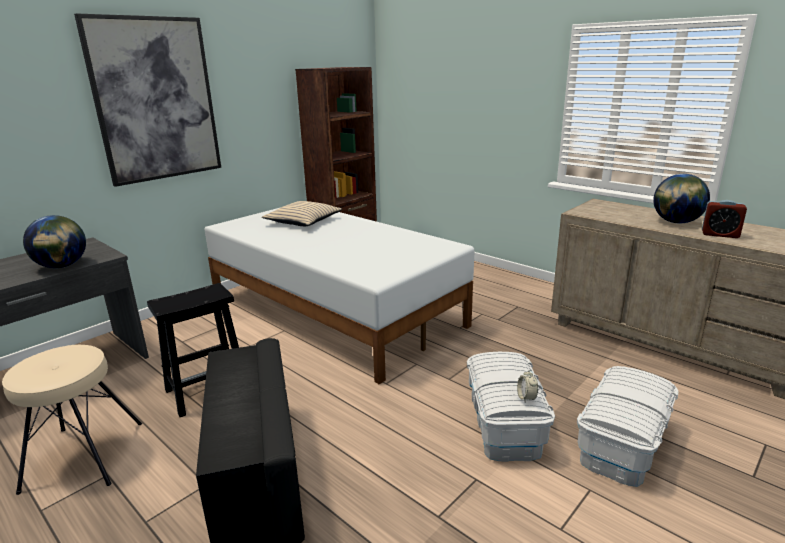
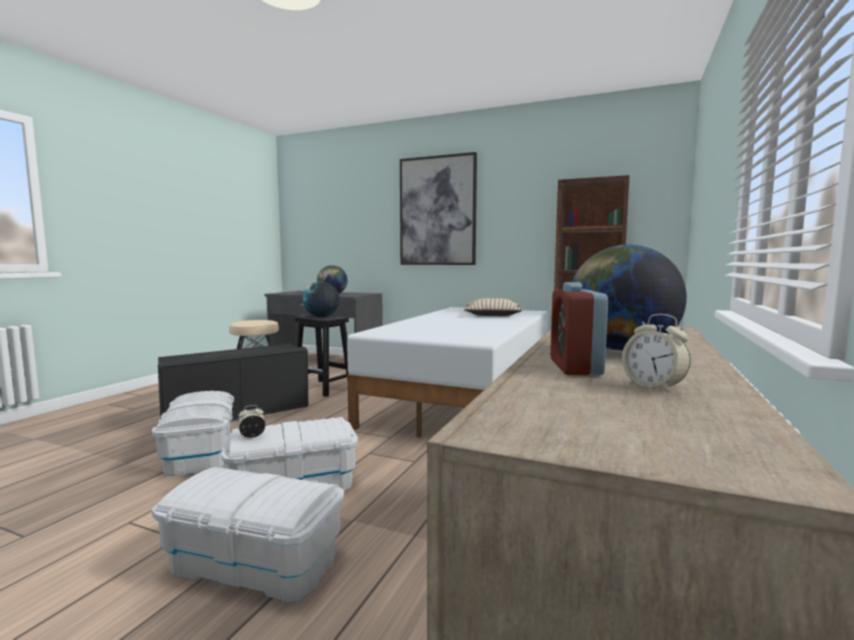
camera: 70 degrees right, 15 degrees down
none -> white storage box [152,391,234,476]
none -> globe [303,281,340,317]
none -> alarm clock [622,314,691,393]

